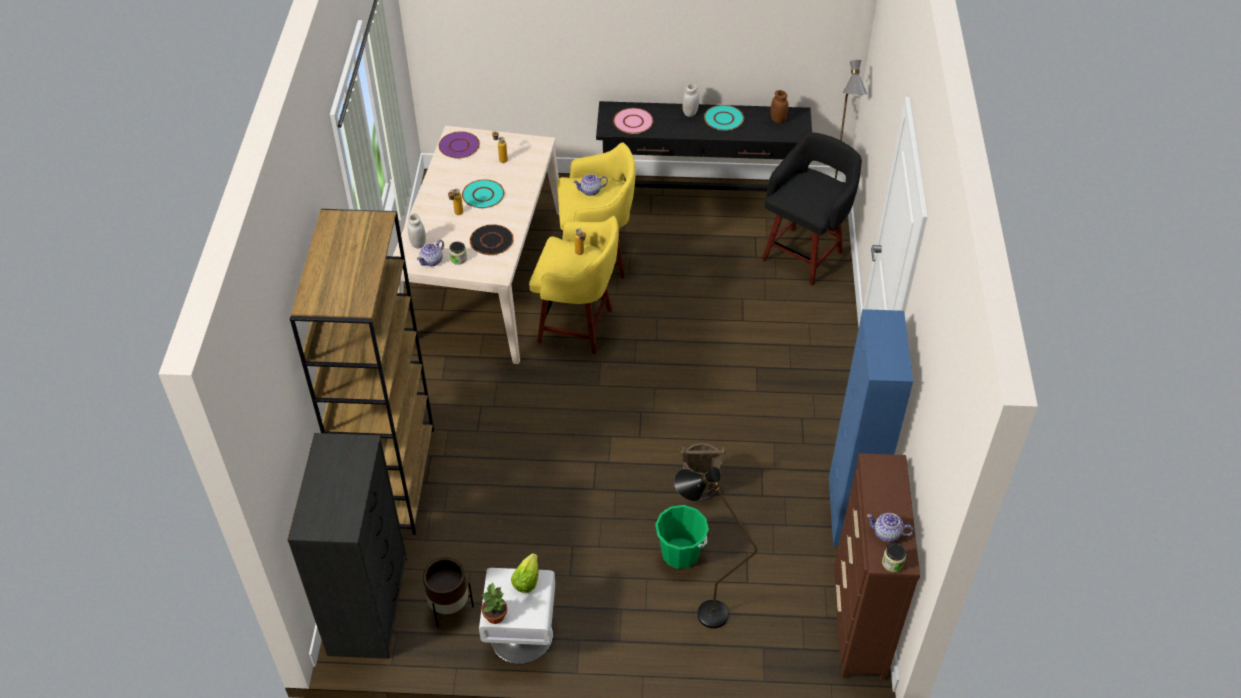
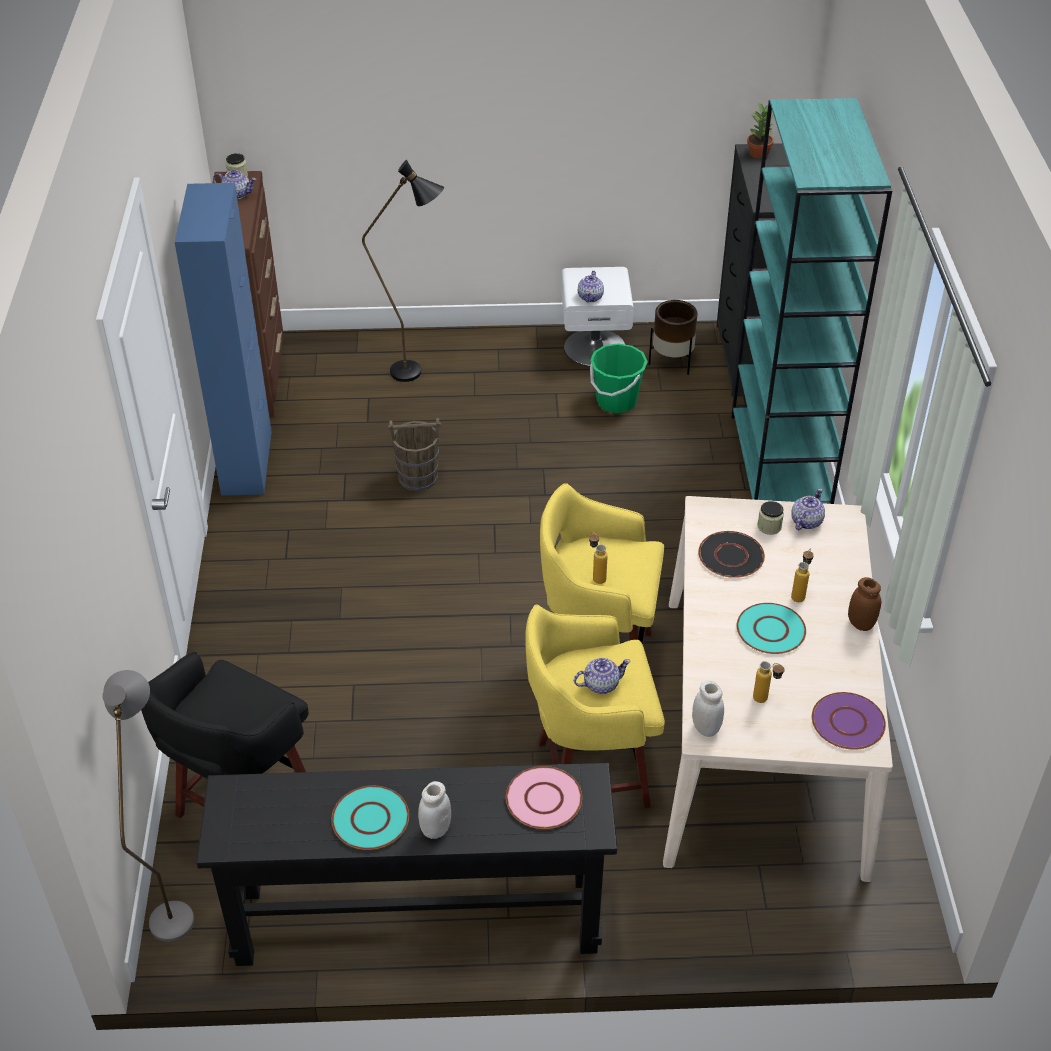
camera: 175 degrees right, 5 degrees down
brown bookcase [290,209,434,535] -> turquoise bookcase [731,98,892,504]
white jar [407,213,426,248] -> white jar moved to [692,681,724,737]
potted plant [482,582,507,624] -> potted plant moved to [747,102,774,158]
lettuce [511,553,539,593] -> teapot [578,271,604,302]
green bucket [655,505,709,569] -> green bucket moved to [590,343,648,413]
brown jar [771,90,788,123] -> brown jar moved to [848,577,881,631]

